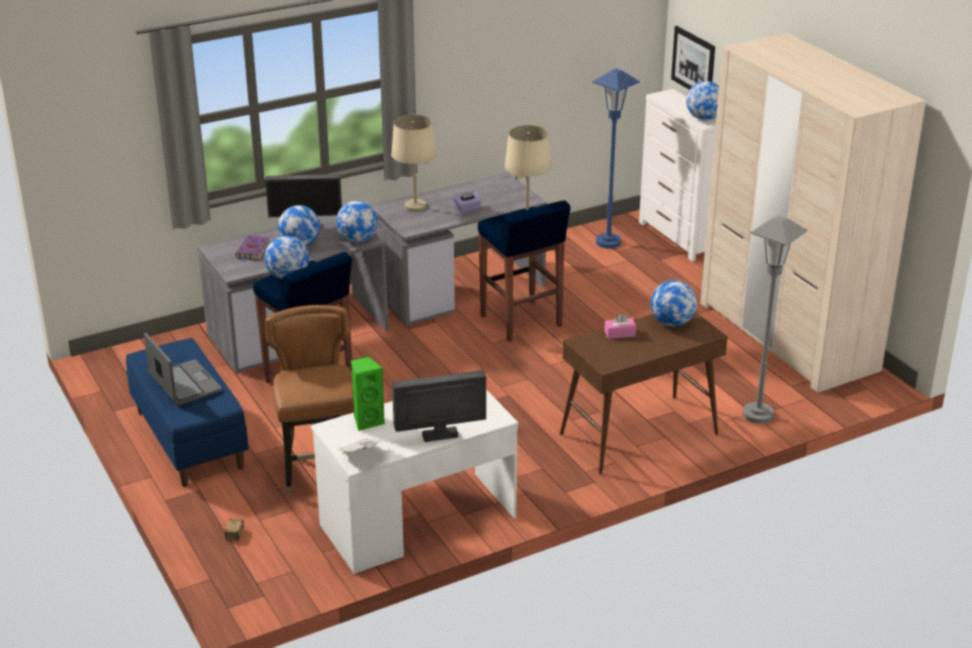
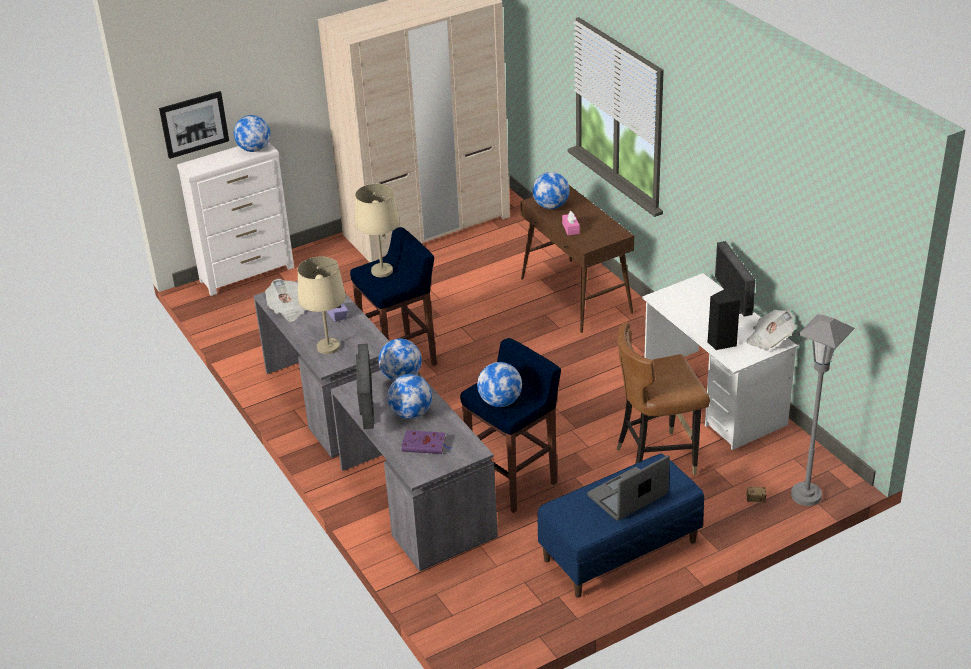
camera: 90 degrees left, 5 degrees up
green speaker [351,356,385,431] -> black speaker [707,288,740,350]
blue floor lamp [592,69,640,249] -> none
grey floor lamp [743,215,808,424] -> grey floor lamp moved to [791,314,854,506]
none -> newspaper [265,279,307,322]

